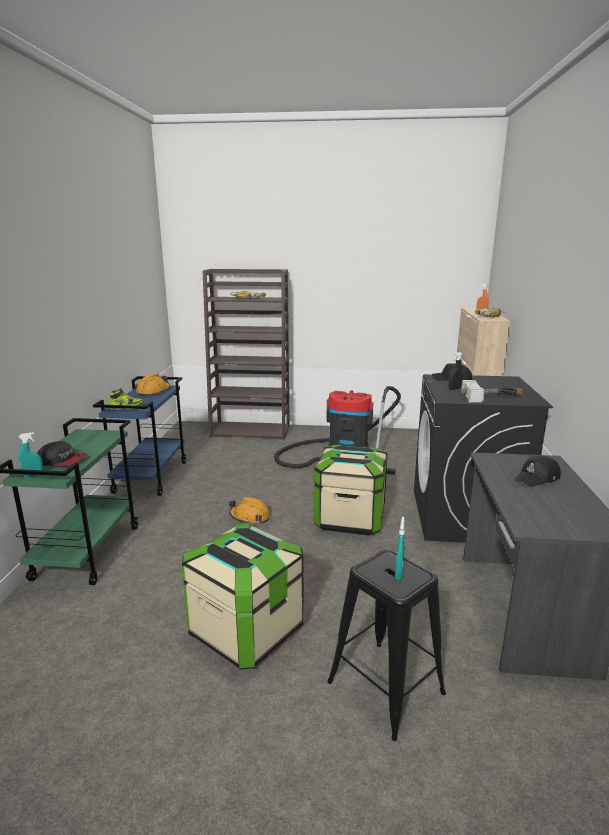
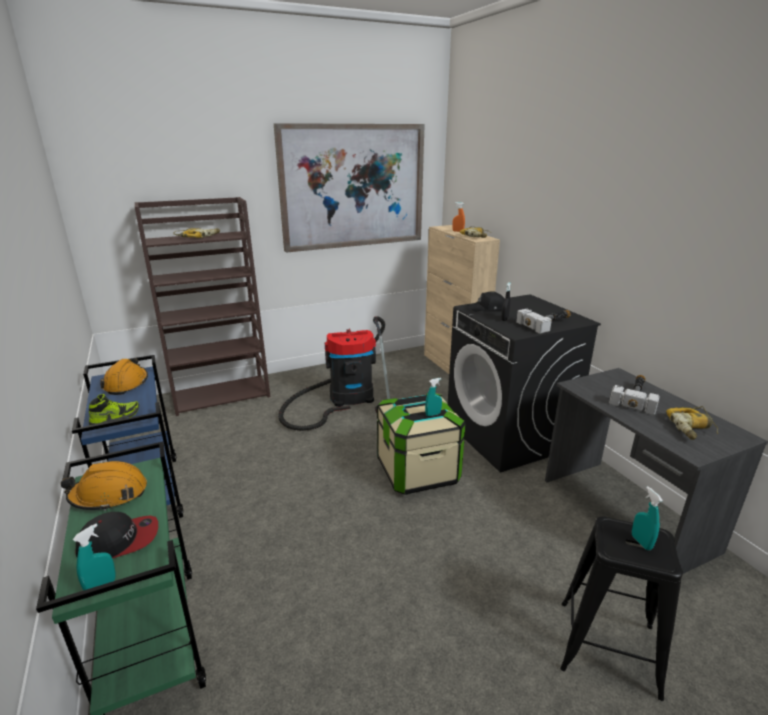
camera: 30 degrees left, 5 degrees up
storage box [182,523,304,670] -> none
orange hard hat [229,497,271,523] -> orange hard hat moved to [61,461,147,511]
black cap [515,455,561,486] -> hammer [609,375,660,415]
none -> picture [274,123,425,253]
none -> turquoise spray bottle [425,378,442,416]
none -> power drill [666,406,718,440]

